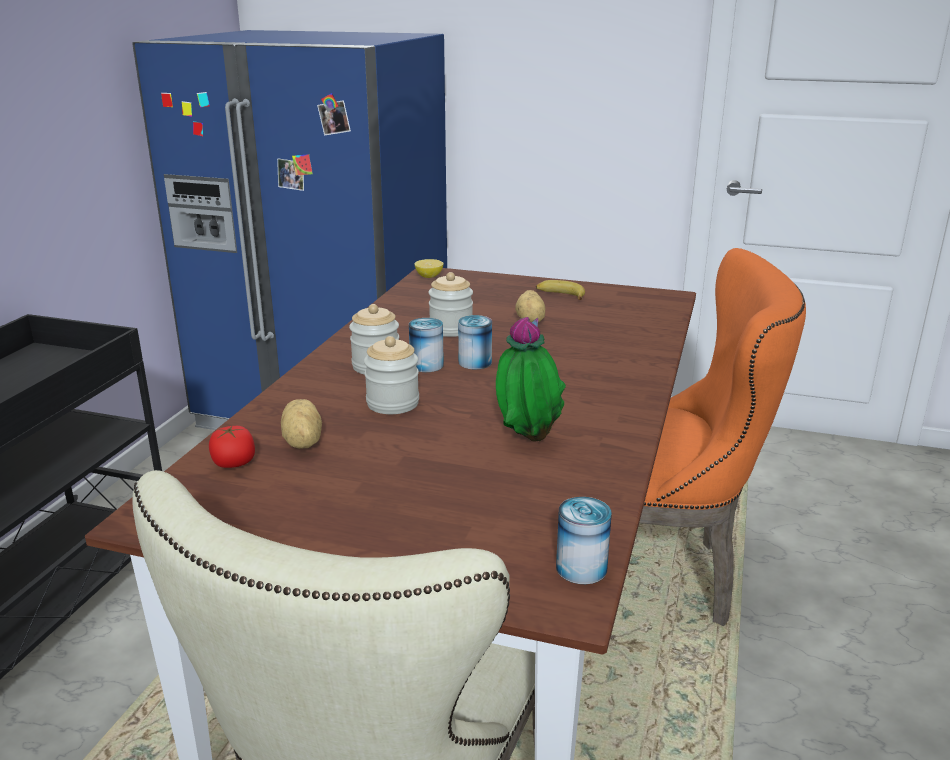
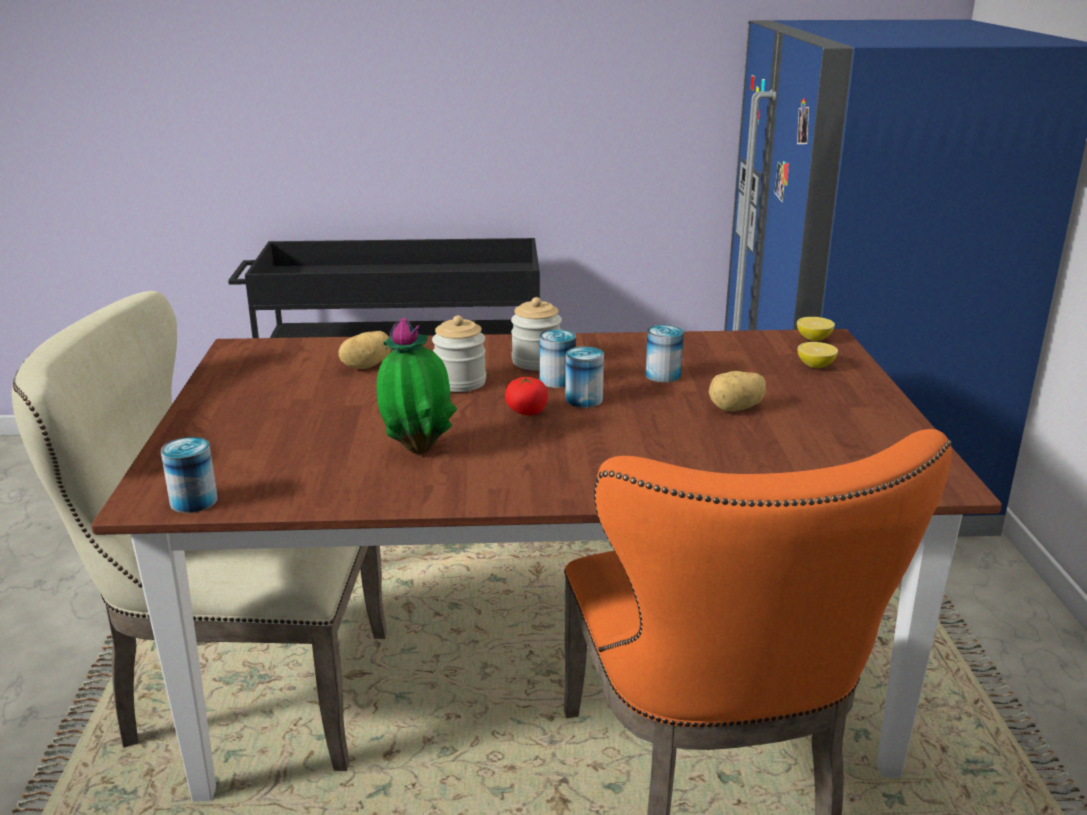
camera: 70 degrees right, 0 degrees up
tomato [209,425,255,468] -> tomato moved to [505,376,548,416]
jar [428,272,473,337] -> can [645,325,684,383]
banana [536,280,585,300] -> none
none -> lemon [798,342,838,368]

